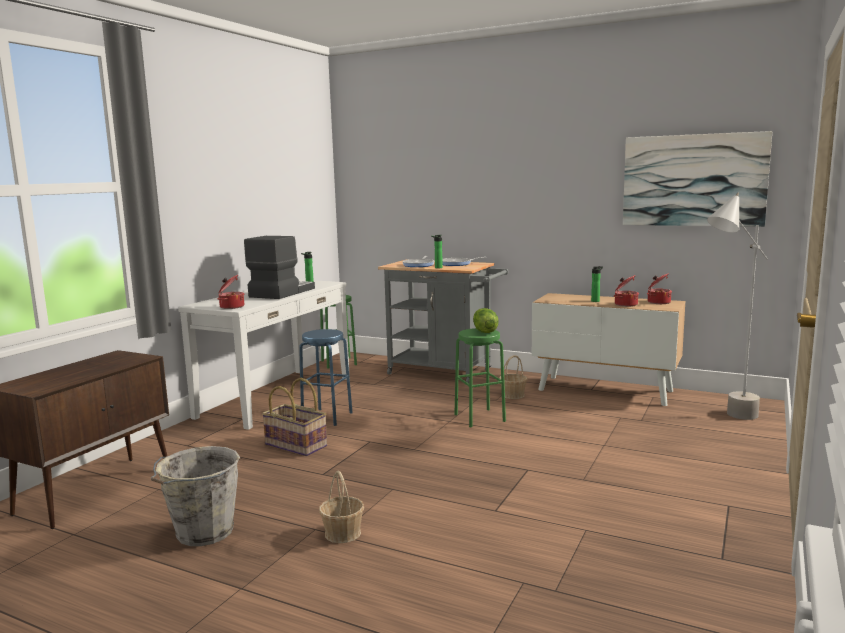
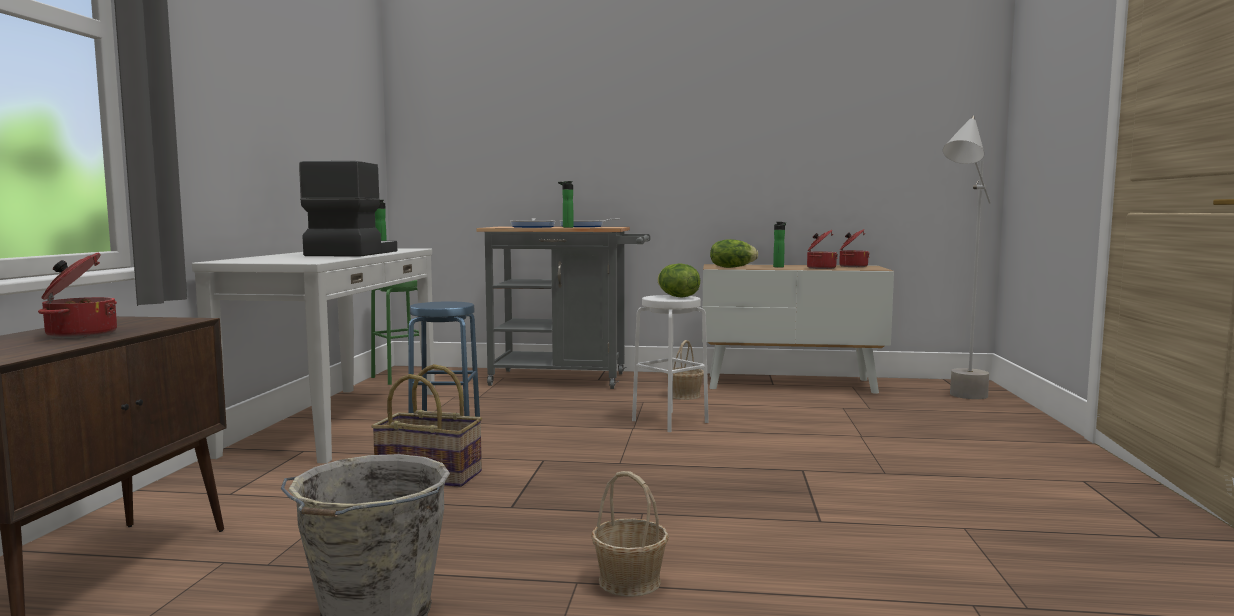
camera: 20 degrees left, 5 degrees down
cooking pot [217,275,244,309] -> cooking pot moved to [38,253,117,338]
green stool [454,328,506,427] -> white stool [632,295,709,432]
picture [623,131,772,227] -> none
none -> lettuce [710,239,758,268]

